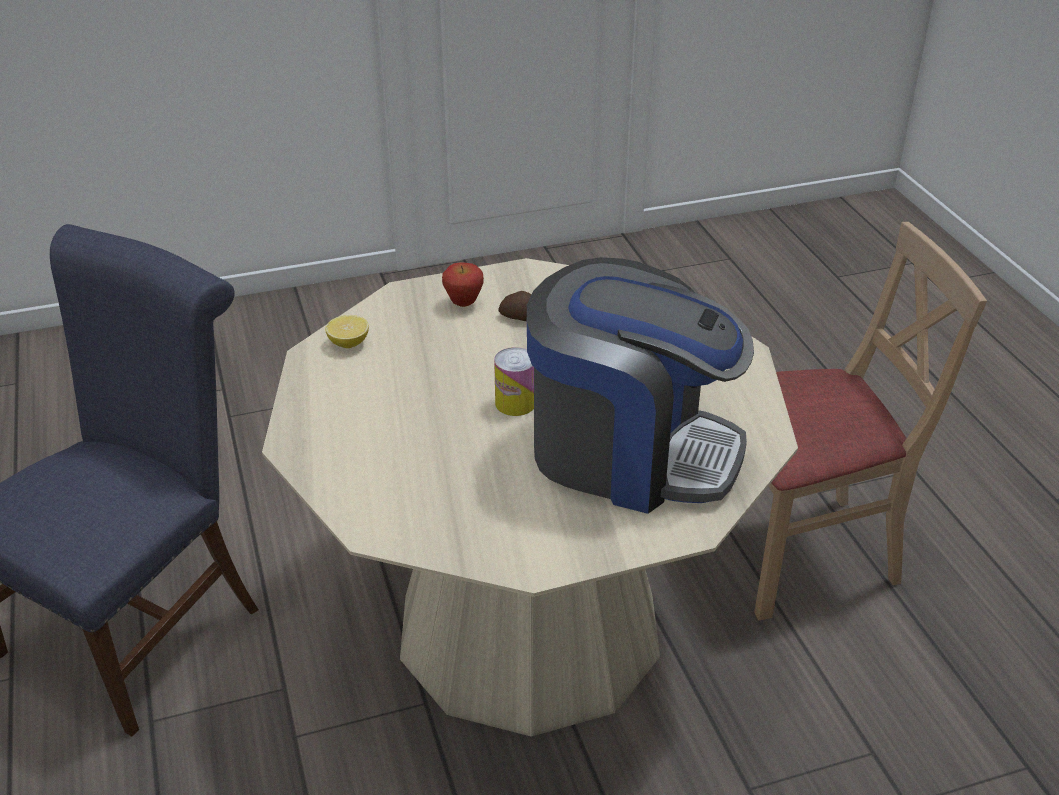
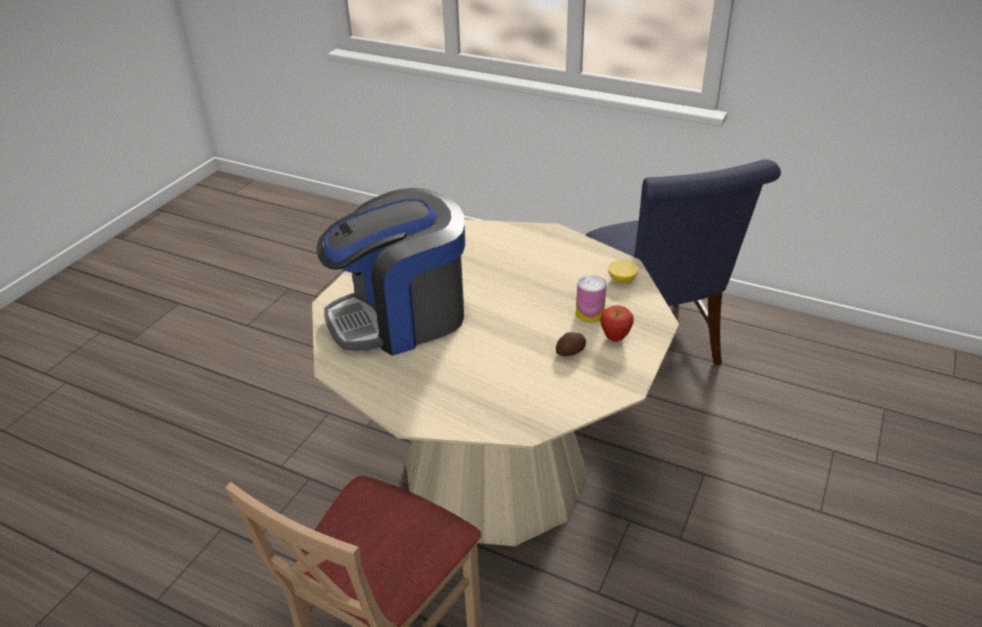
camera: 135 degrees right, 0 degrees up
can [494,347,534,416] -> can moved to [576,275,607,323]

